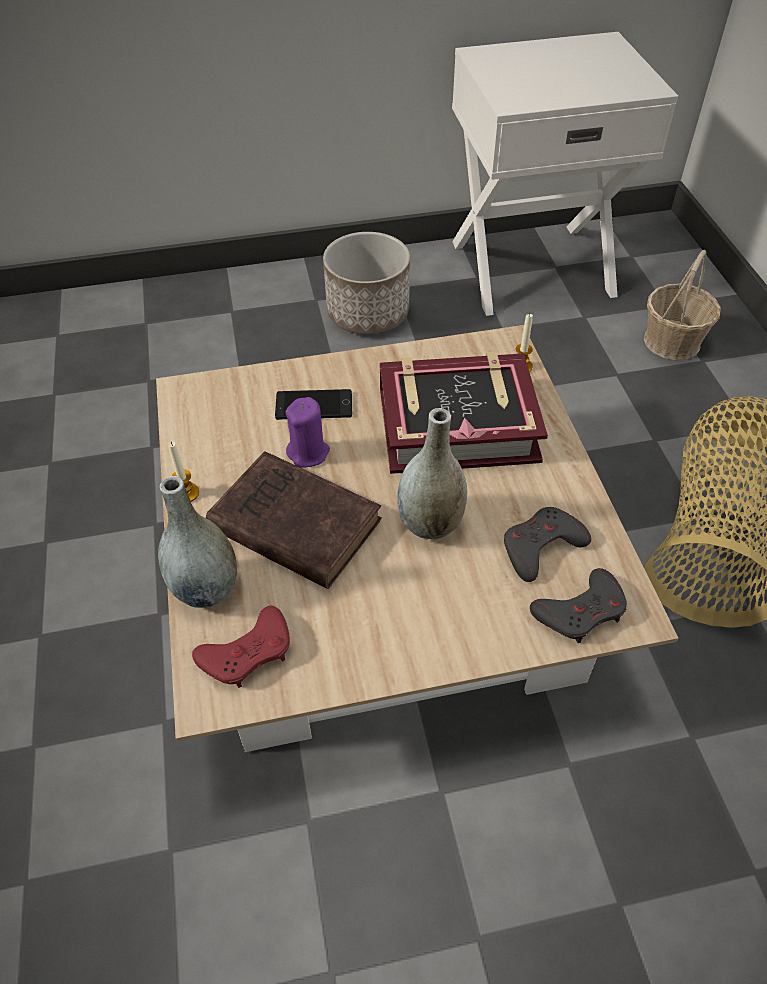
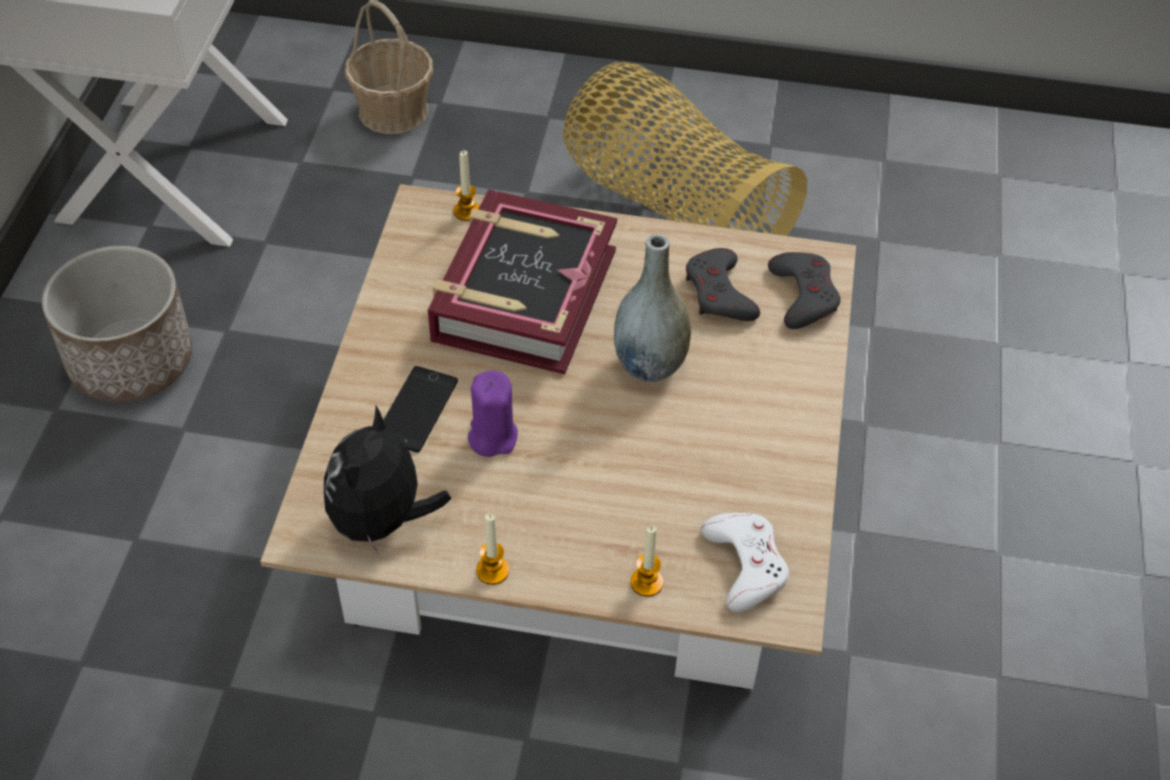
camera: 70 degrees left, 0 degrees up
grey vase [158,476,237,608] -> candle [630,526,664,597]
red game controller [192,606,290,688] -> white game controller [701,513,789,612]
brown book [206,451,382,589] -> none
none -> plush toy [324,406,452,556]

